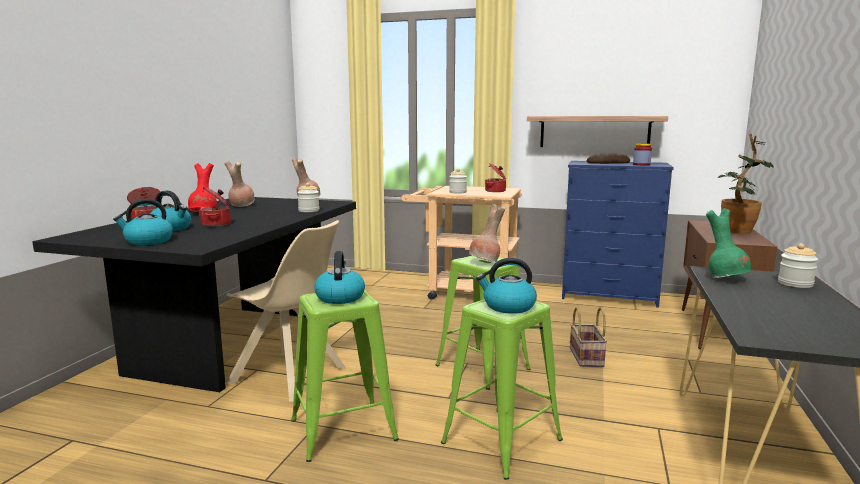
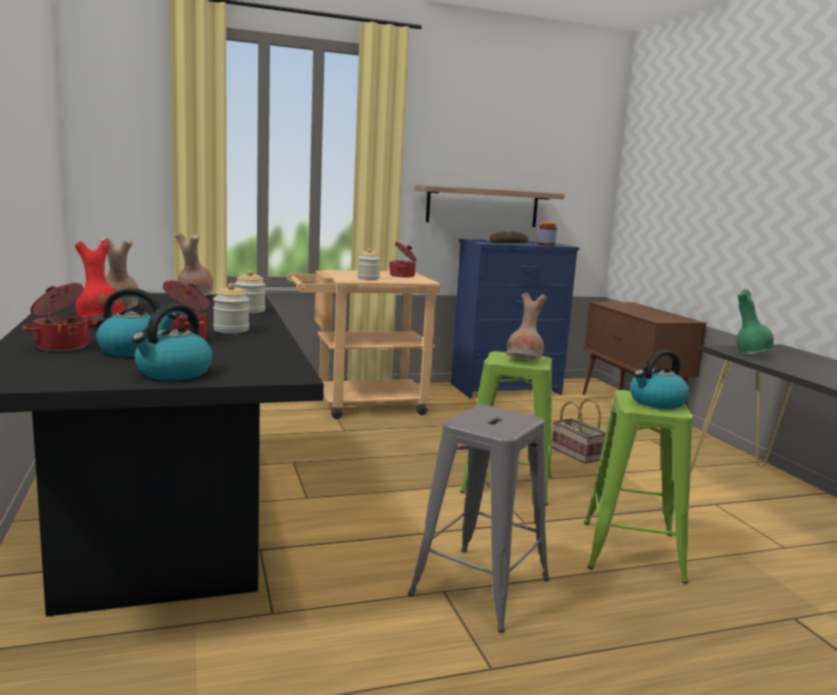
camera: 35 degrees left, 0 degrees up
beige chair [227,220,346,402] -> none
green stool [291,290,399,462] -> grey stool [408,405,550,633]
kettle [314,251,365,304] -> none
potted plant [718,134,773,234] -> none
jar [778,243,818,288] -> jar moved to [213,283,249,333]

